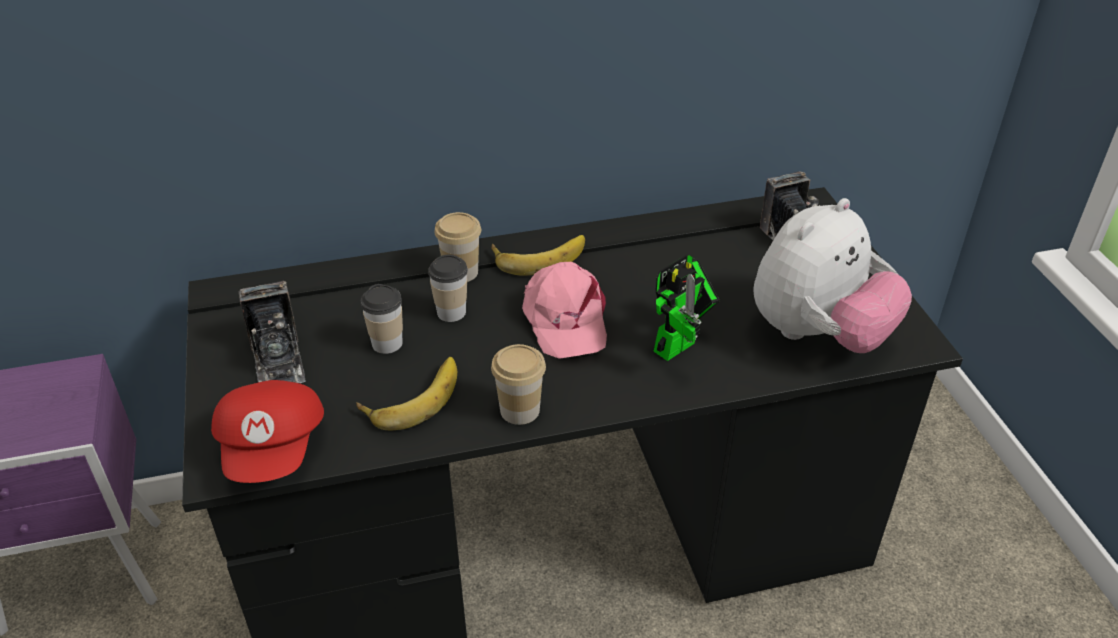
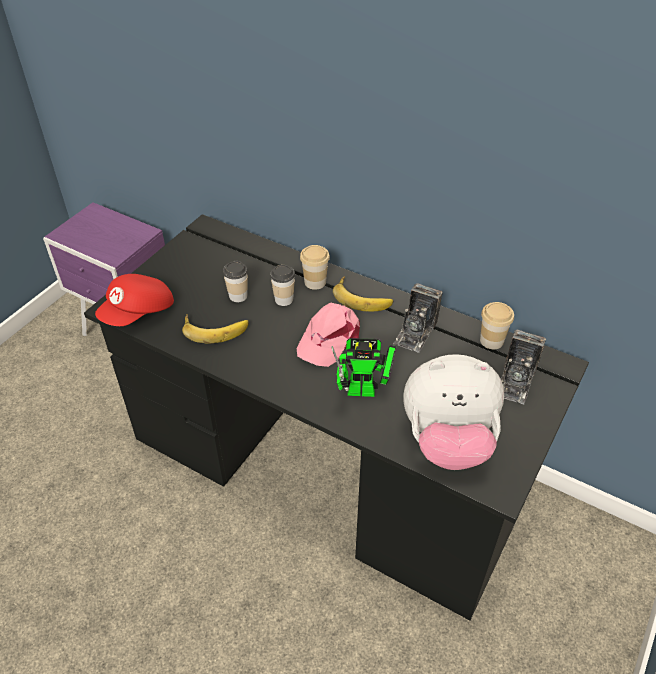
camera: 45 degrees right, 5 degrees up
camera [238,281,306,383] -> camera moved to [393,283,443,353]
cup [491,344,546,425] -> cup moved to [480,302,514,349]

